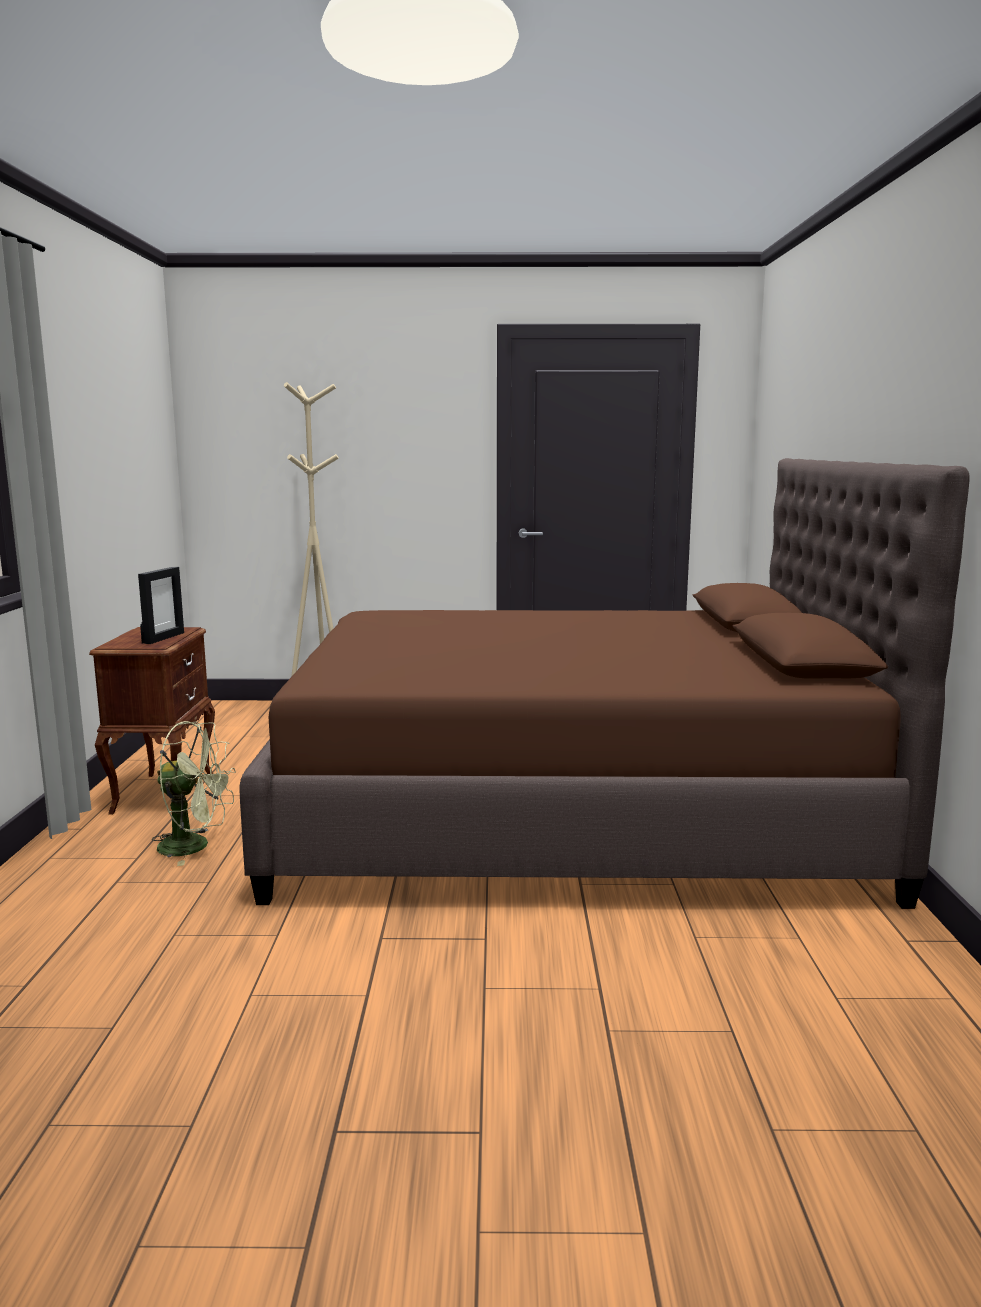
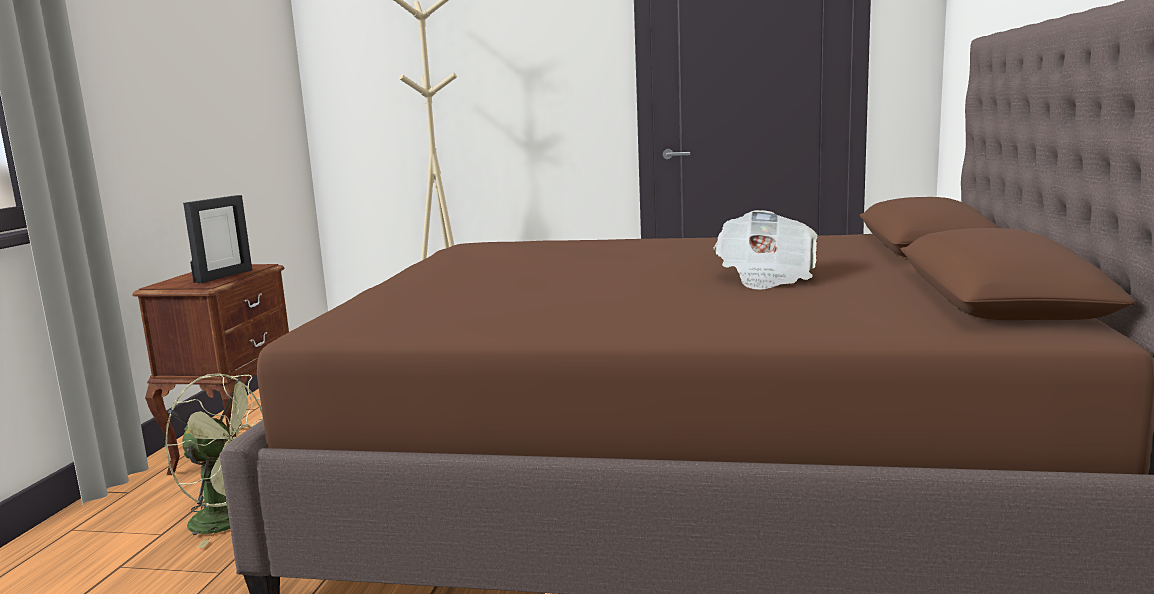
camera: 10 degrees right, 0 degrees up
none -> newspaper [714,210,818,289]

